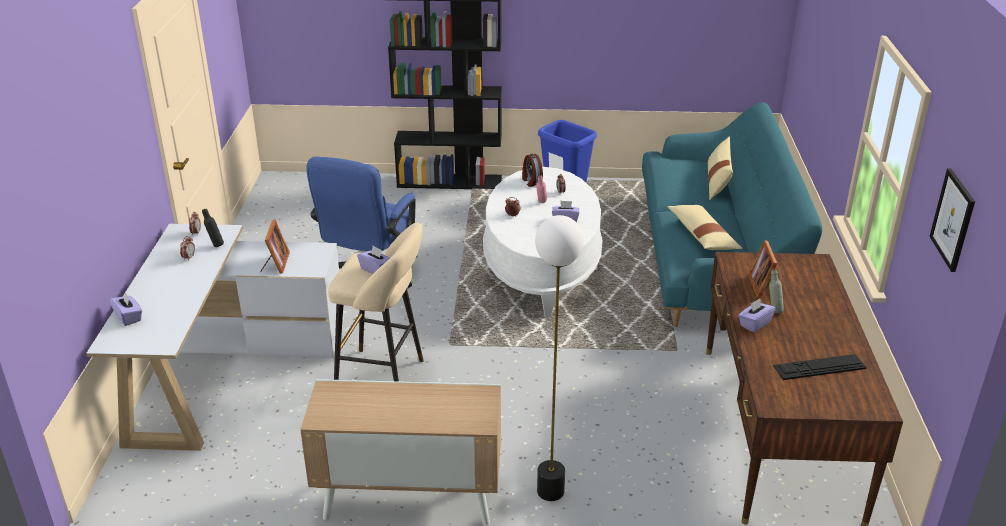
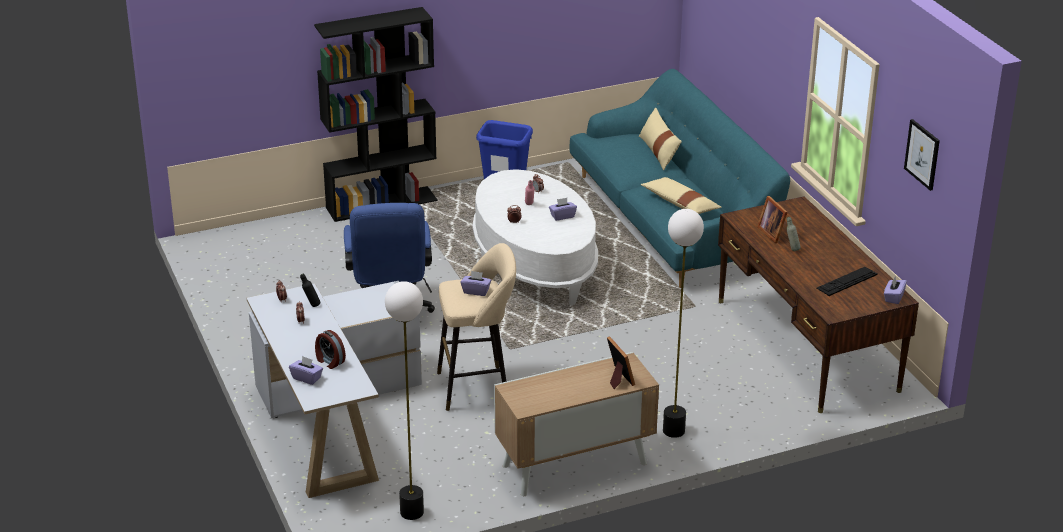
camera: 25 degrees left, 0 degrees up
picture frame [260,220,290,274] -> picture frame moved to [607,336,635,389]
alarm clock [522,153,543,187] -> alarm clock moved to [315,330,346,369]
purple tissue box [738,299,776,333] -> purple tissue box moved to [884,277,907,304]
none -> floor lamp [385,281,424,520]

